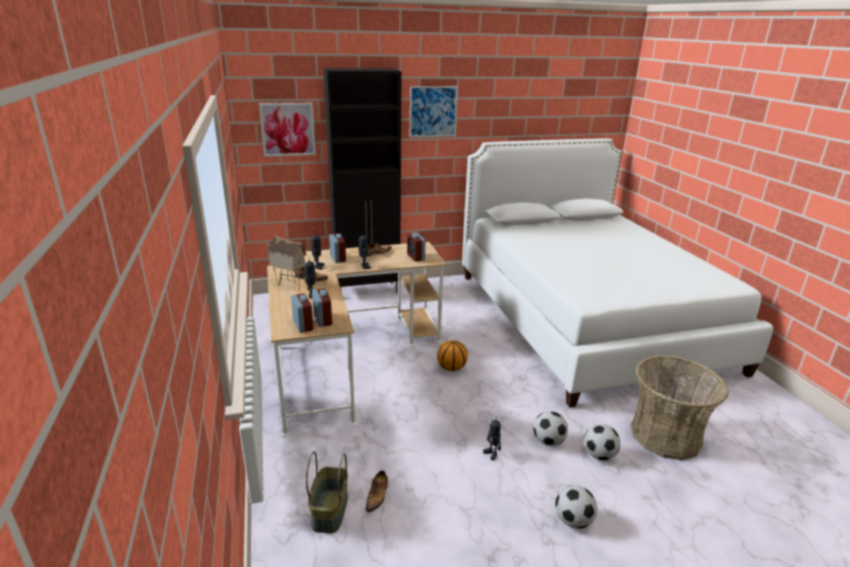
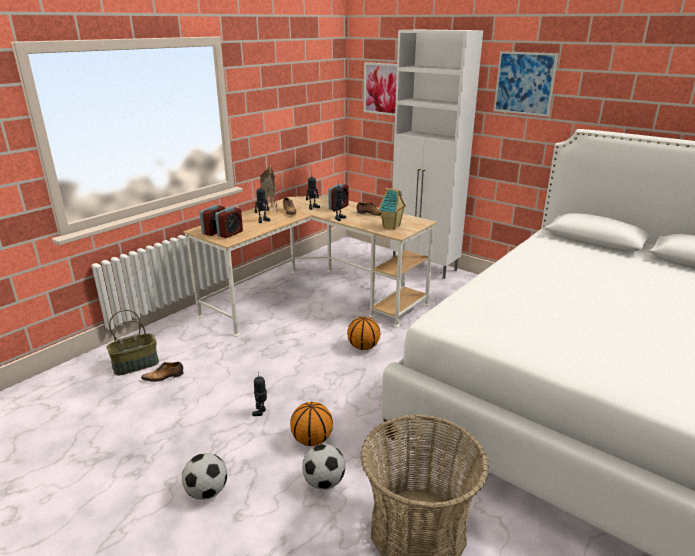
camera: 55 degrees right, 0 degrees up
black cabinet [324,68,401,293] -> white cabinet [390,30,483,279]
alarm clock [407,233,425,262] -> toy house [379,188,406,230]
football [533,411,568,446] -> basketball [290,402,333,446]

